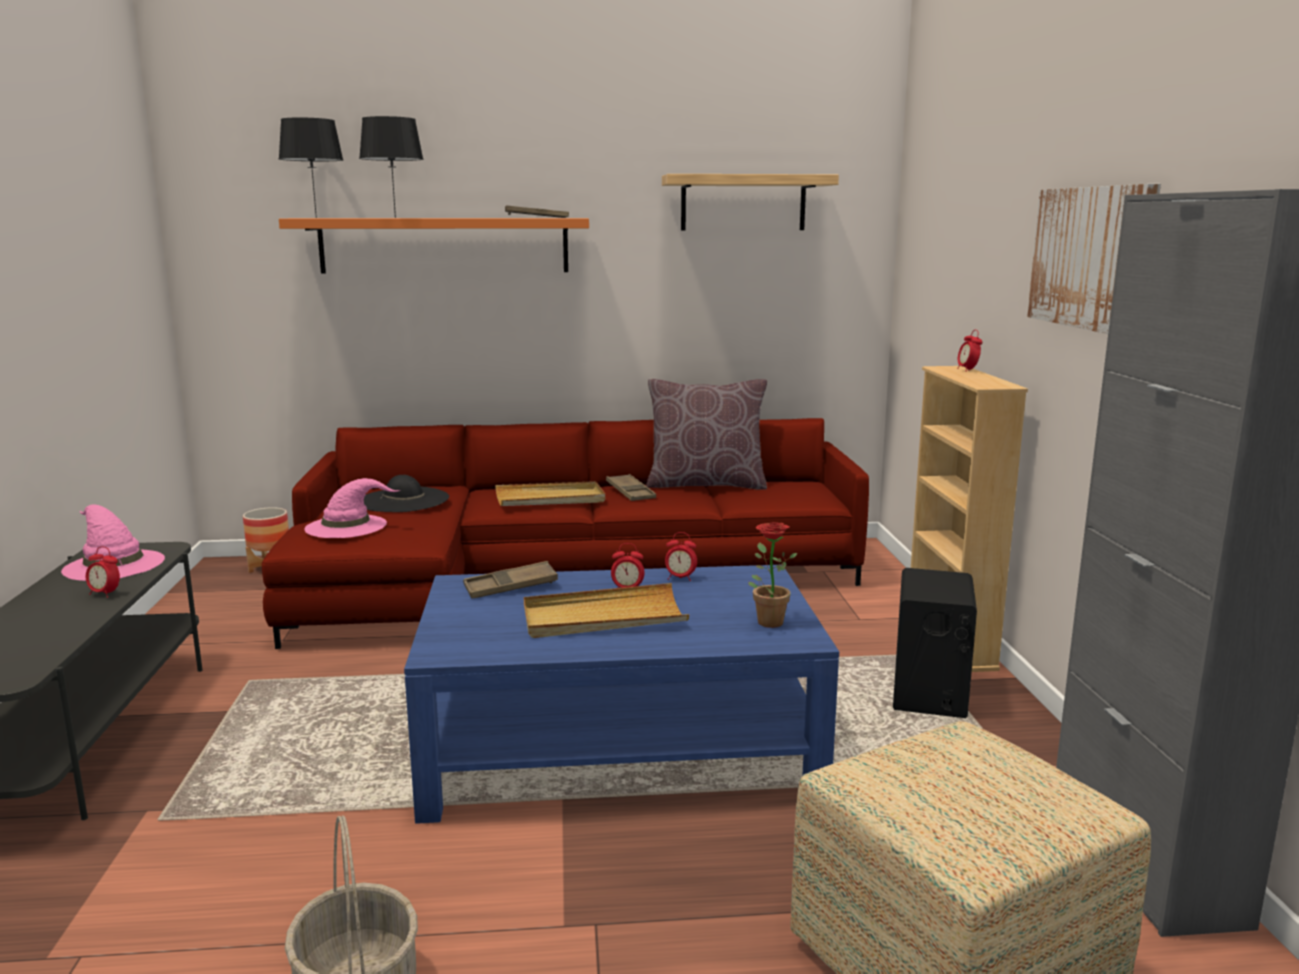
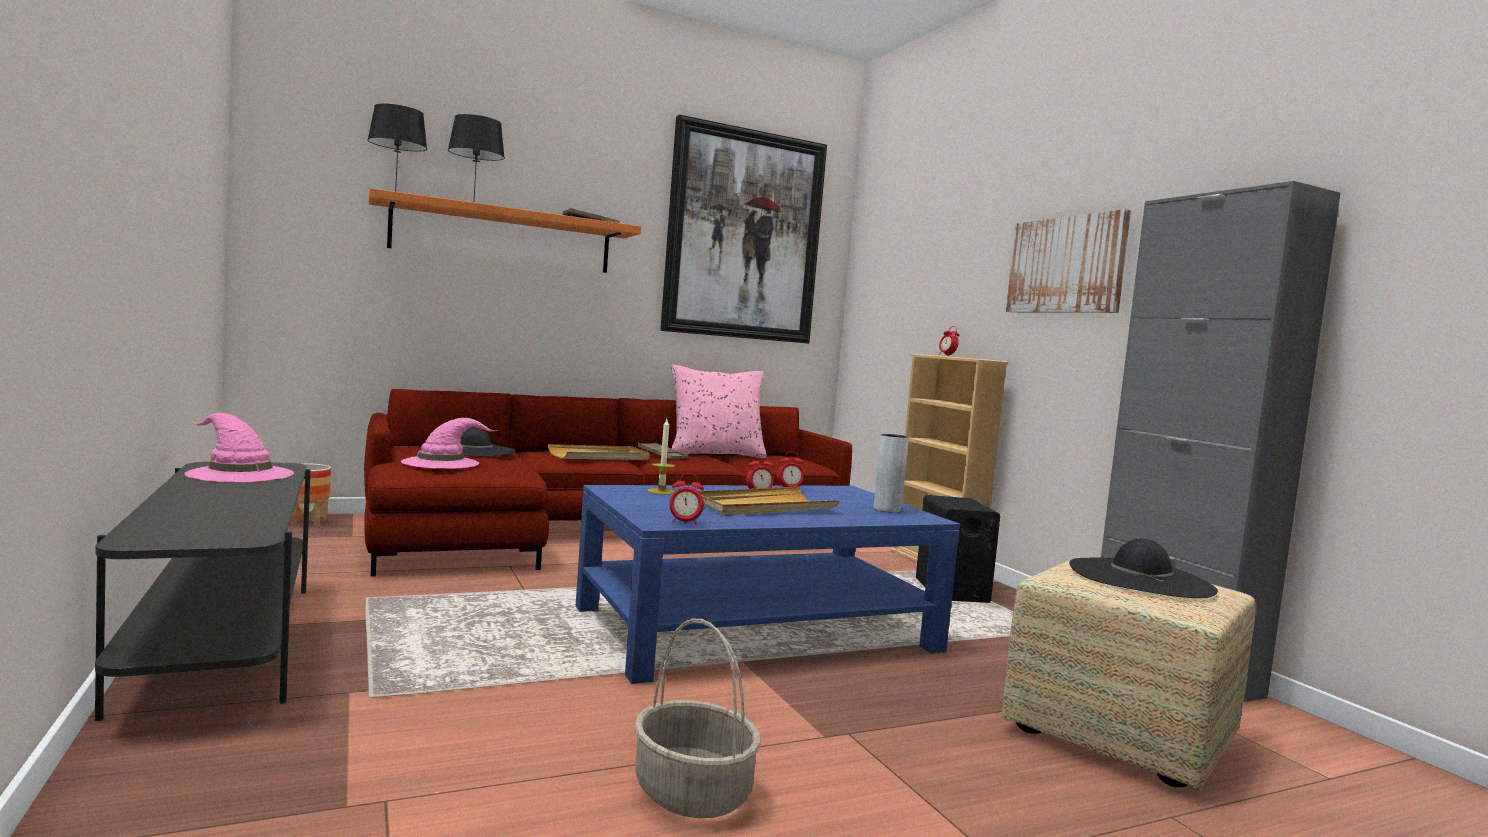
camera: 20 degrees left, 10 degrees down
alarm clock [86,547,120,598] -> alarm clock moved to [669,473,704,525]
brown tray [463,561,558,599] -> candle [648,419,675,495]
brown pillow [646,379,767,490] -> pink pillow [671,365,767,458]
shelf [662,174,839,230] -> picture [660,115,827,343]
potted plant [749,522,798,628] -> grey vase [874,434,909,513]
none -> black hat [1069,538,1218,598]

